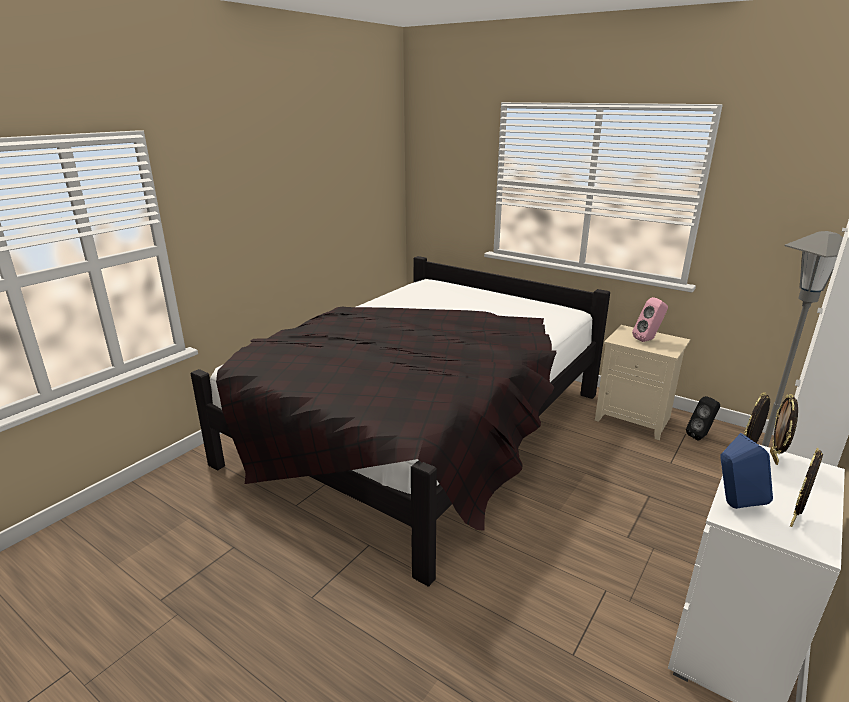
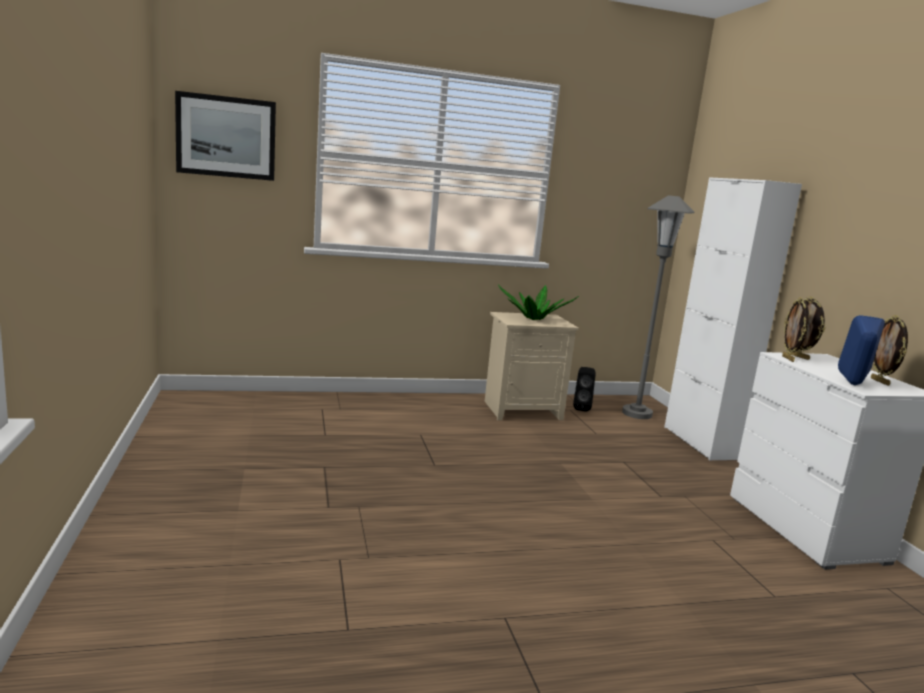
camera: 50 degrees left, 10 degrees down
black bed [190,256,610,587] -> none
pink speaker [632,297,668,342] -> potted plant [498,284,579,320]
none -> picture [175,91,276,181]

